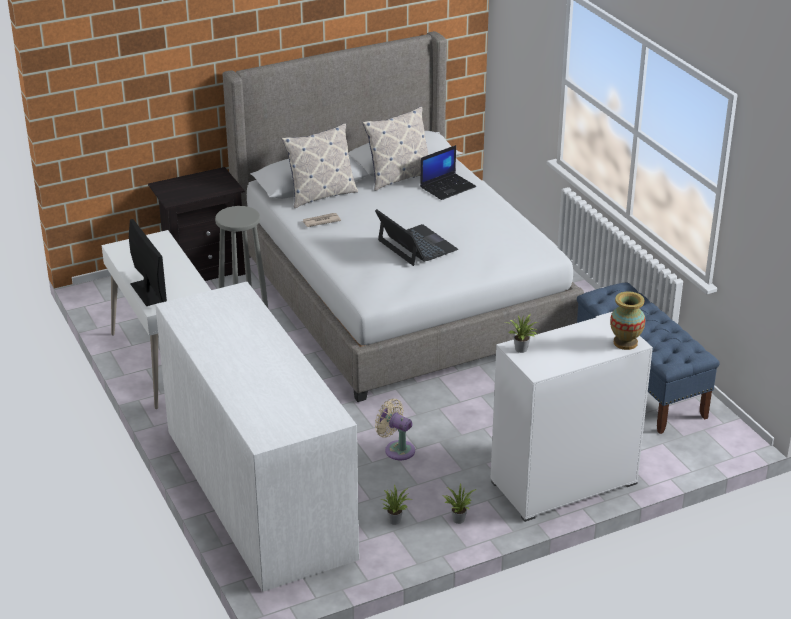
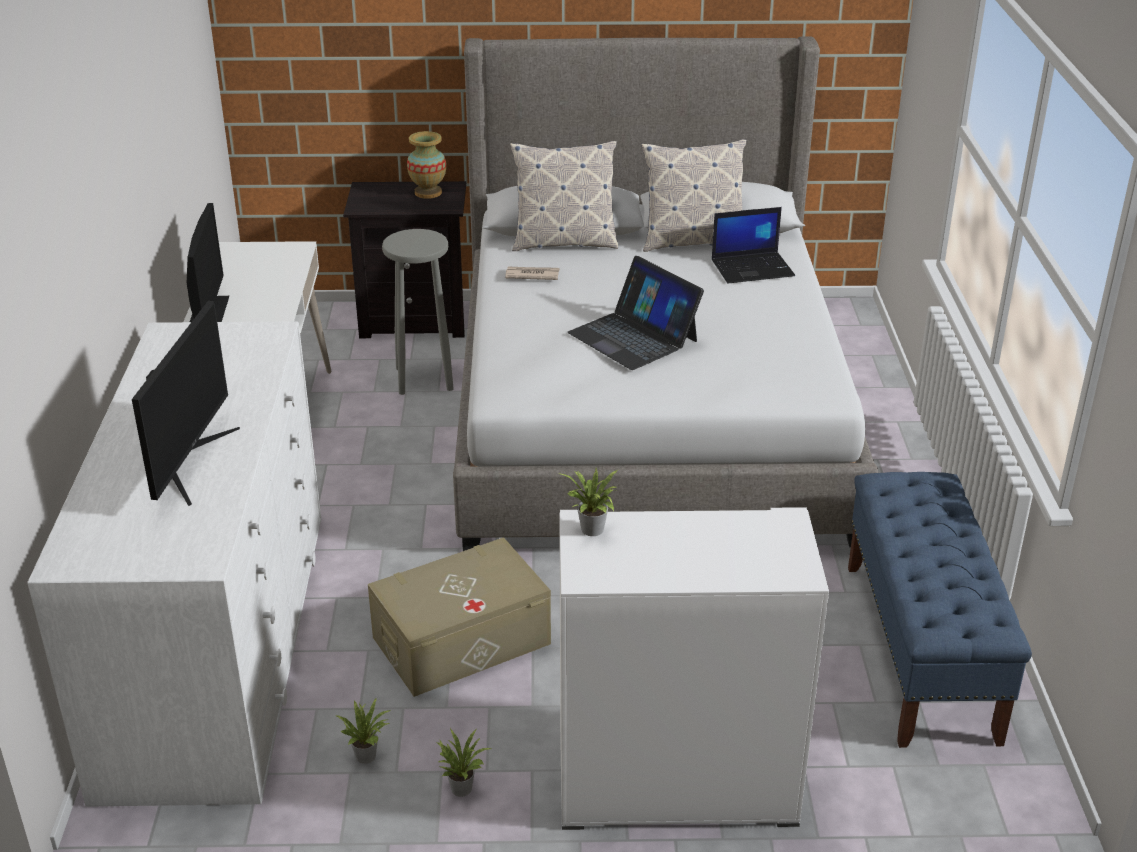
camera: 25 degrees right, 0 degrees up
laptop [375,209,458,266] -> laptop turned 150 degrees clockwise [568,256,704,370]
beige fan [375,399,415,460] -> beige storage box [368,537,551,697]
vase [610,292,645,350] -> vase moved to [407,131,446,199]
none -> monitor [132,301,240,506]

